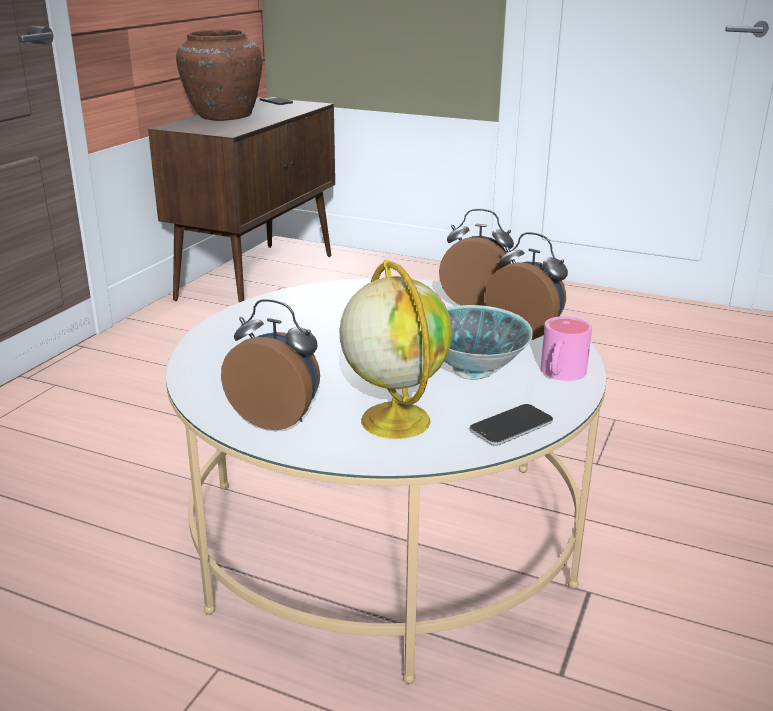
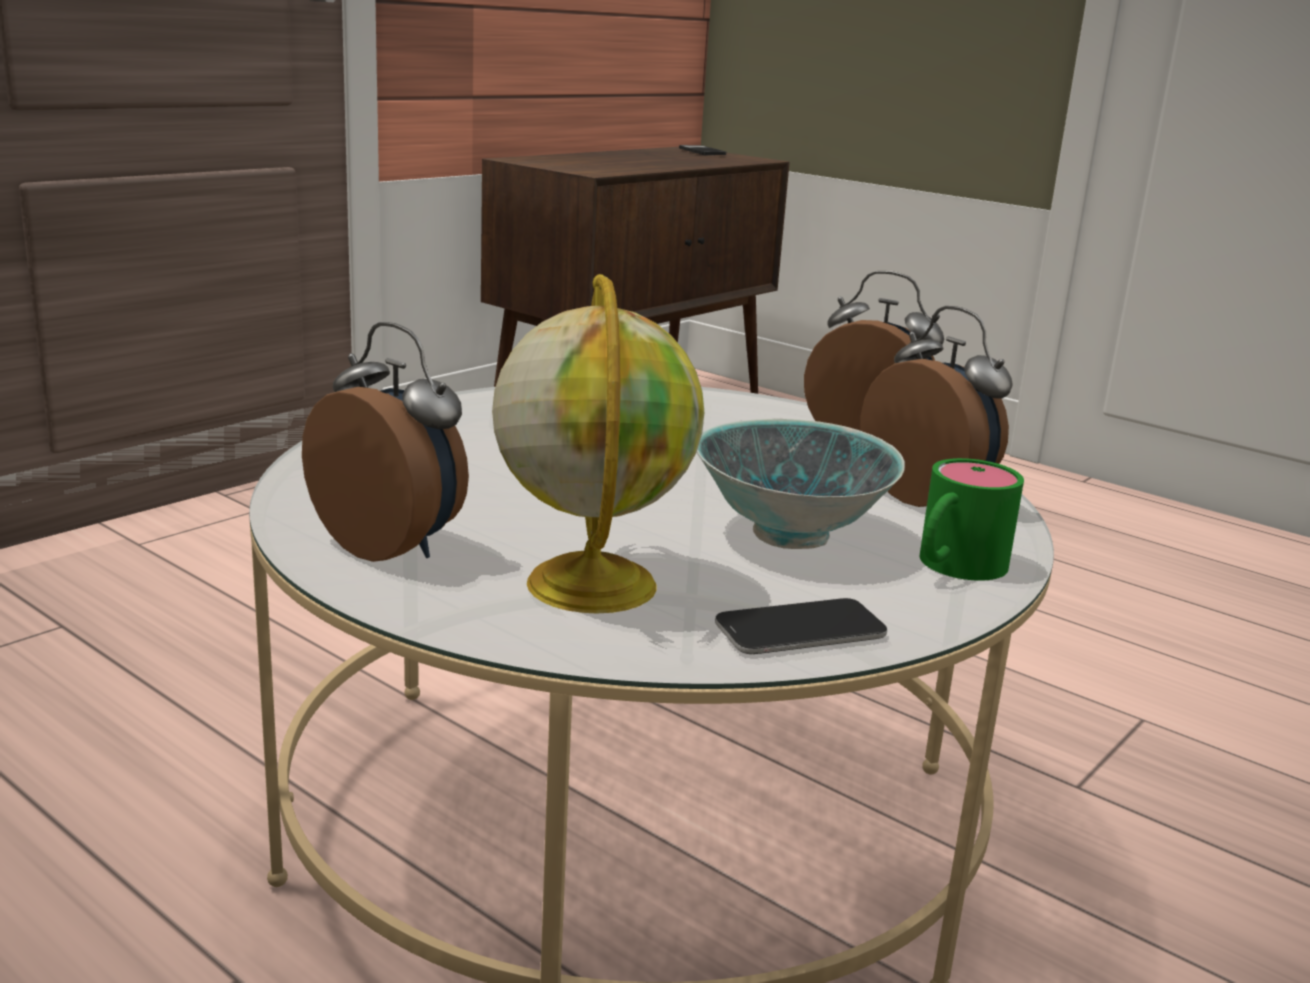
camera: 15 degrees right, 5 degrees down
brown vase [176,29,262,121] -> none
pink mug [541,316,592,381] -> green mug [920,458,1024,581]

